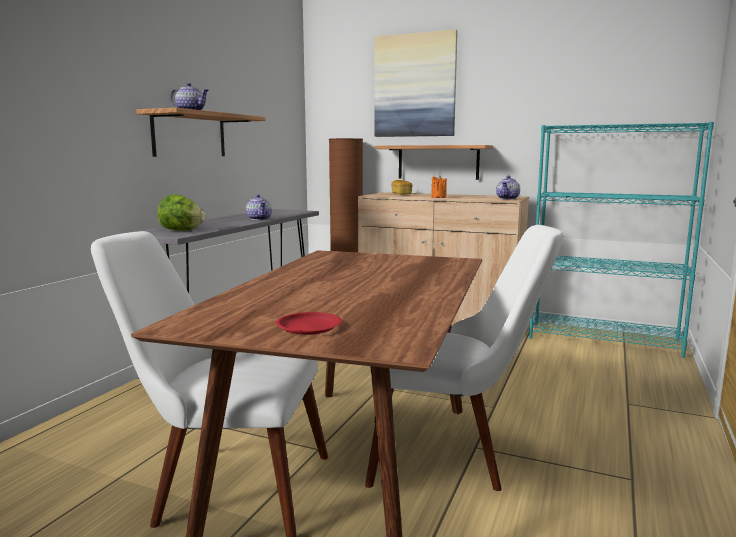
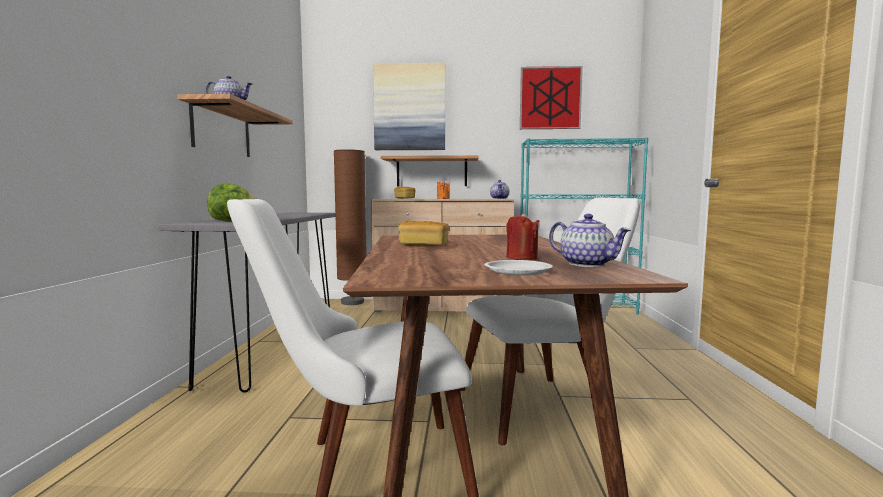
camera: 20 degrees left, 5 degrees down
teapot [246,194,272,220] -> teapot moved to [549,214,631,267]
red plate [276,312,342,335] -> white plate [484,260,553,275]
none -> bread [398,221,449,245]
none -> red candle [506,212,539,260]
none -> picture [520,66,583,129]

